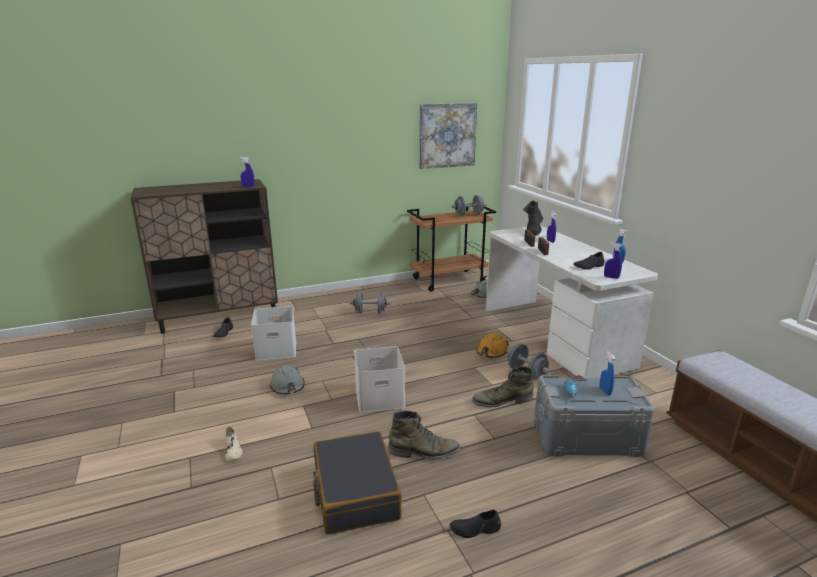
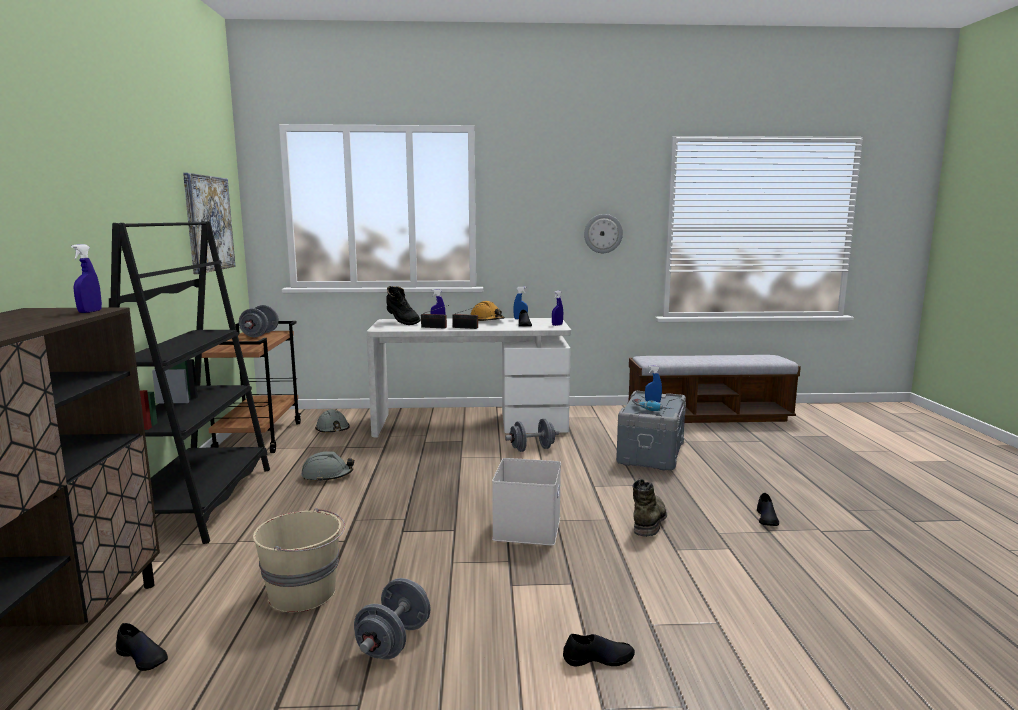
camera: 70 degrees left, 10 degrees down
beige shoe [224,426,243,461] -> black shoe [563,634,635,666]
white storage box [251,306,296,361] -> beige bucket [253,508,345,613]
grey hard hat [270,365,305,394] -> grey hard hat moved to [301,451,354,482]
black suitcase [313,431,402,535] -> none
grey dumbbell [350,292,390,314] -> grey dumbbell moved to [354,578,431,660]
green boot [472,366,534,407] -> none
orange hard hat [476,333,509,358] -> orange hard hat moved to [470,301,505,321]
none -> black bookcase [109,221,270,544]
none -> wall clock [584,214,623,253]

